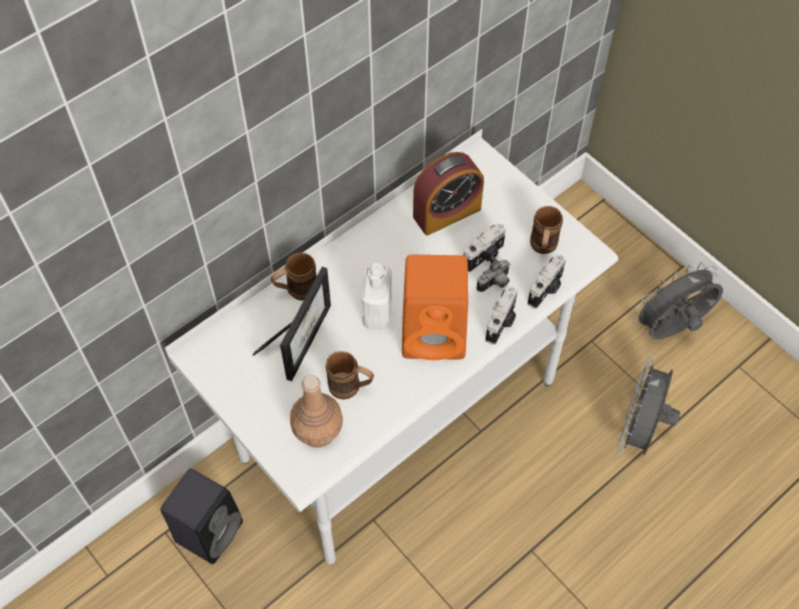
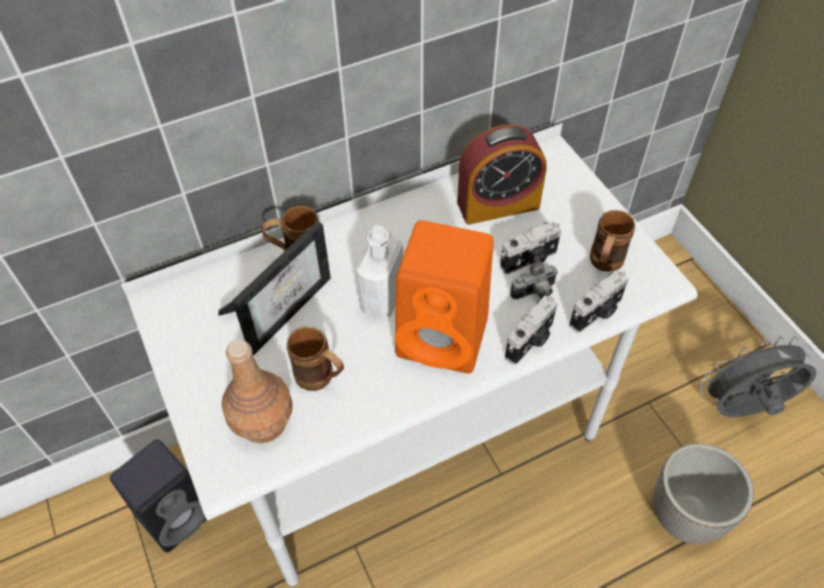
camera: 15 degrees right, 5 degrees down
grey fan [617,356,680,455] -> planter [653,443,754,544]

